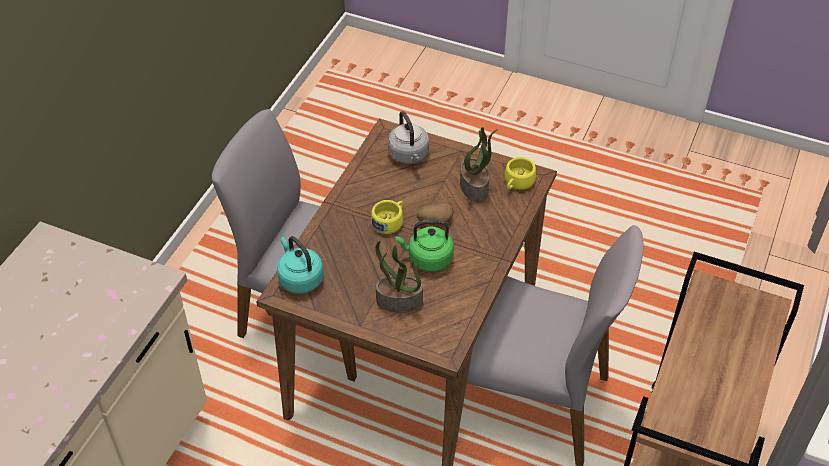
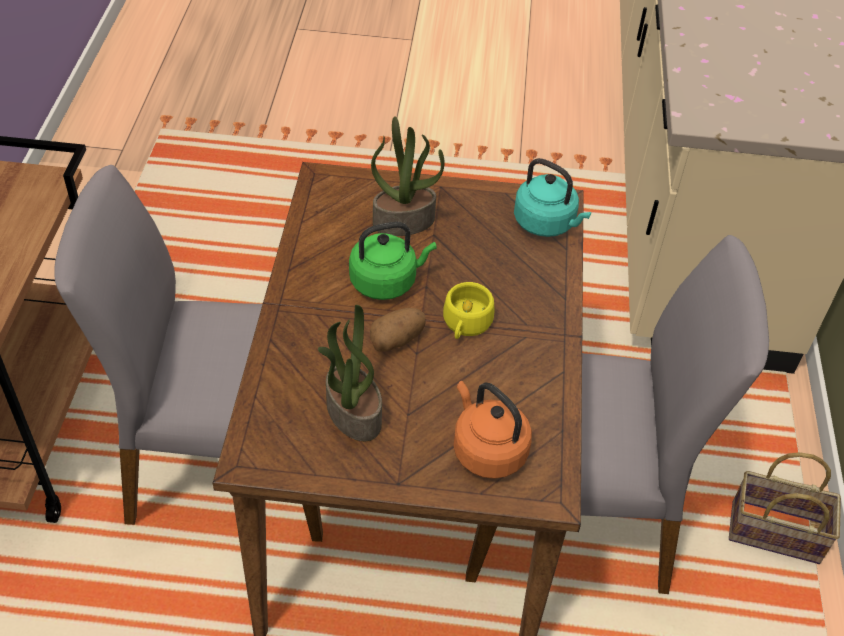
camera: 160 degrees right, 0 degrees up
grey kettle [388,111,429,164] -> orange kettle [453,381,532,479]
yellow cup [505,157,536,190] -> none
none -> basket [729,452,841,564]

